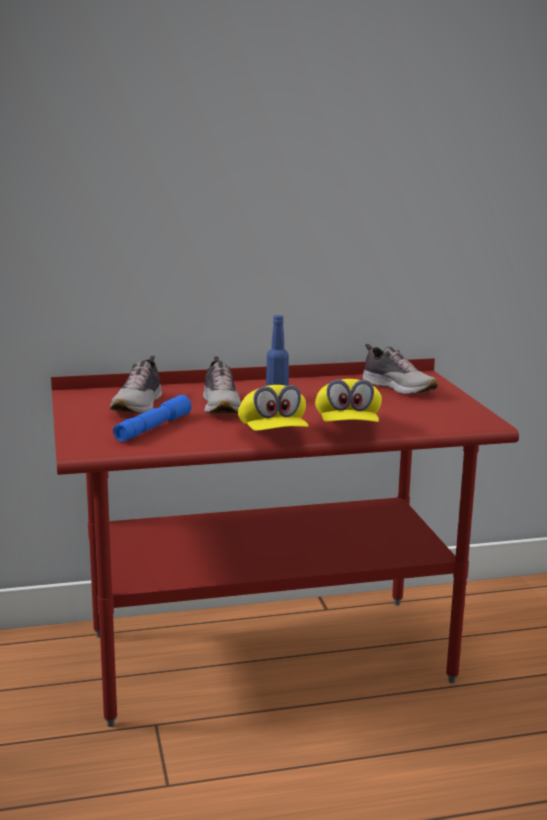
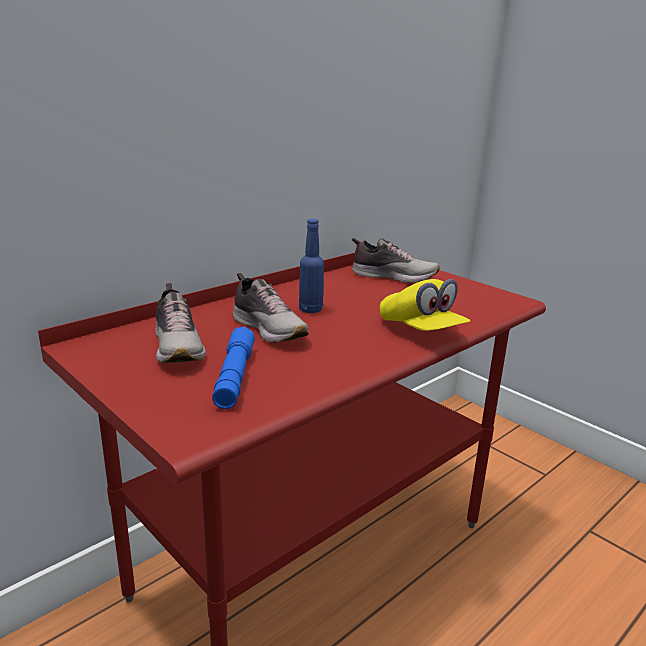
camera: 30 degrees left, 5 degrees up
yellow cap [238,385,308,431] -> none

